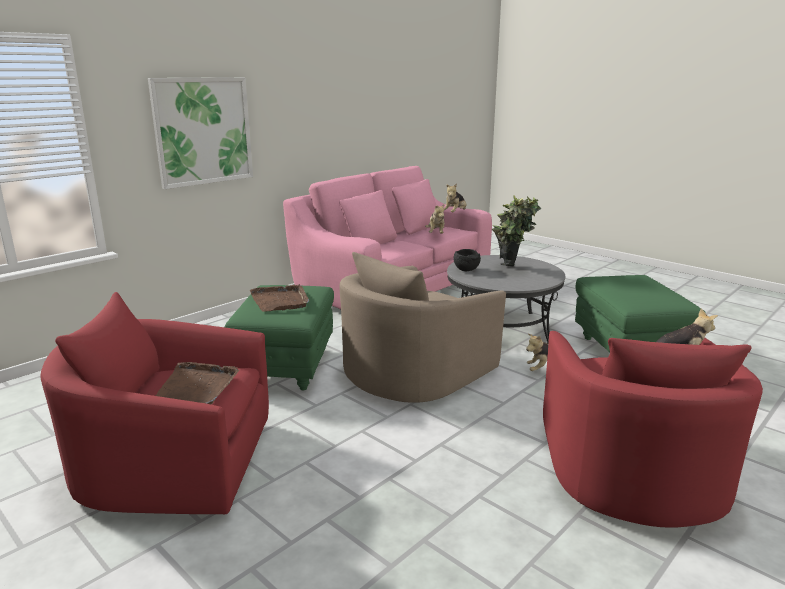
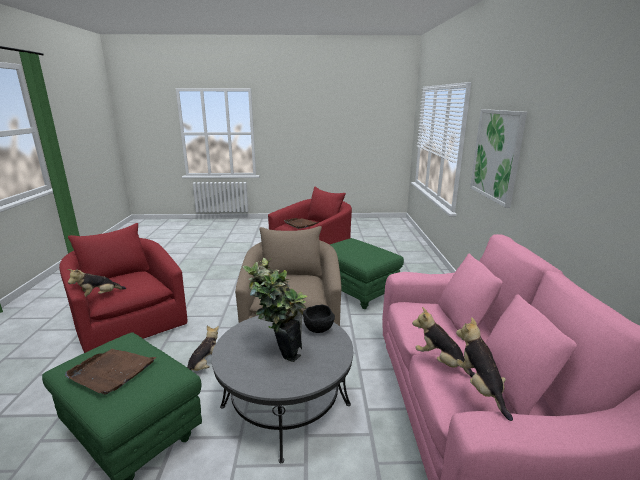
camera: 135 degrees right, 0 degrees up
brown tray [250,284,309,312] -> brown tray moved to [65,349,157,395]

